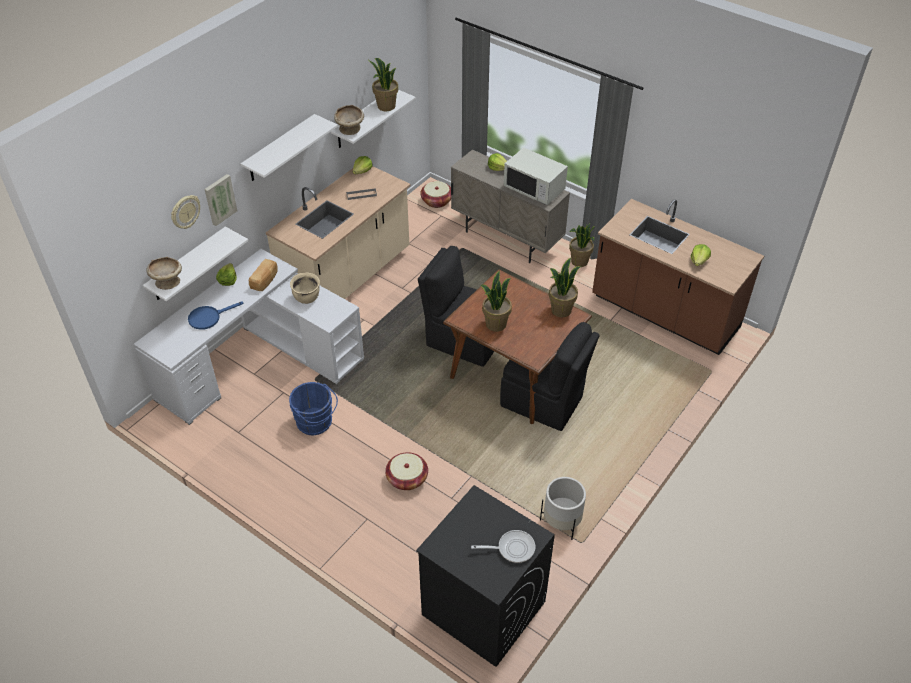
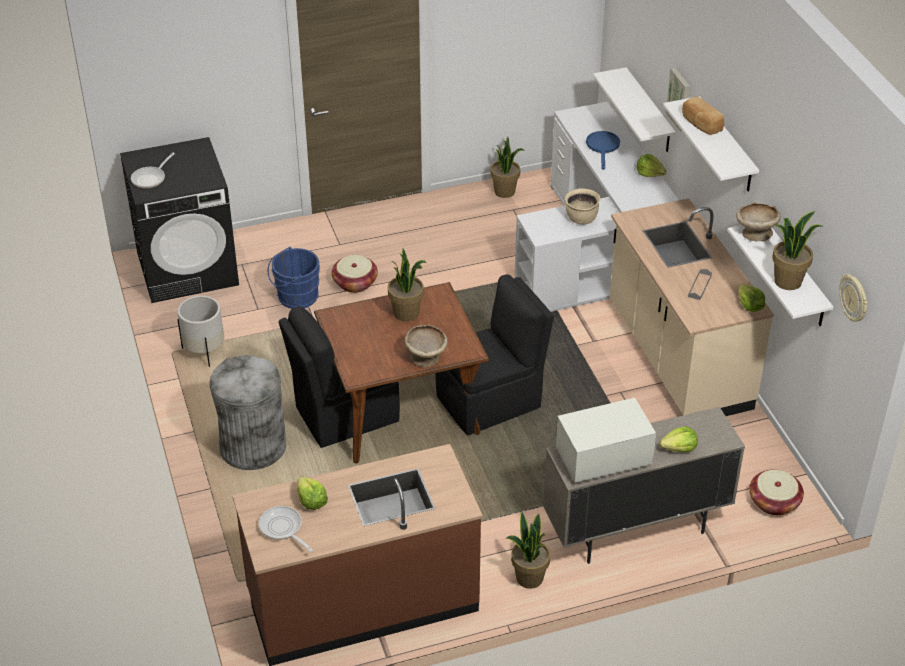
camera: 125 degrees right, 5 degrees down
beige bowl [146,257,182,290] -> beige bowl moved to [405,325,448,367]
wall clock [171,195,200,229] -> wall clock moved to [839,274,868,322]
bread [249,259,278,291] -> bread moved to [682,96,724,135]
blue bucket [289,382,338,435] -> blue bucket moved to [268,247,320,309]
potted plant [549,258,580,318] -> potted plant moved to [490,137,525,198]
none -> grey trash can [210,355,286,470]
none -> frying pan [259,506,313,552]

